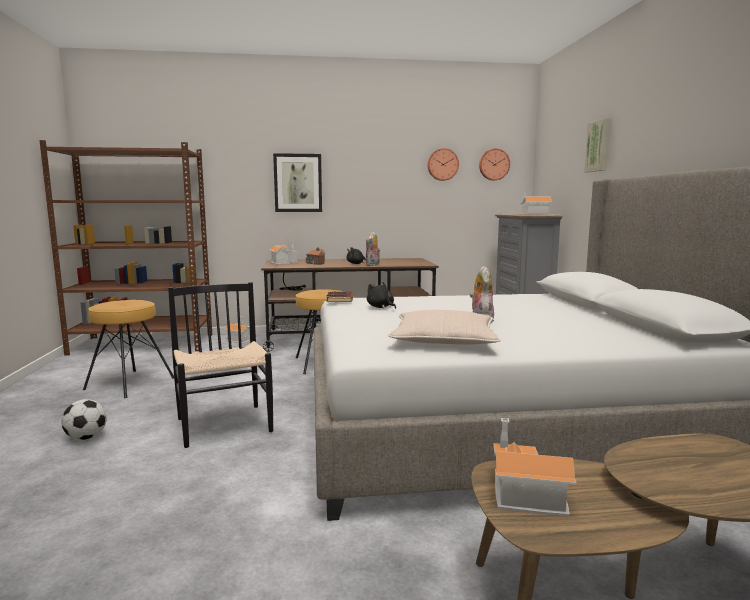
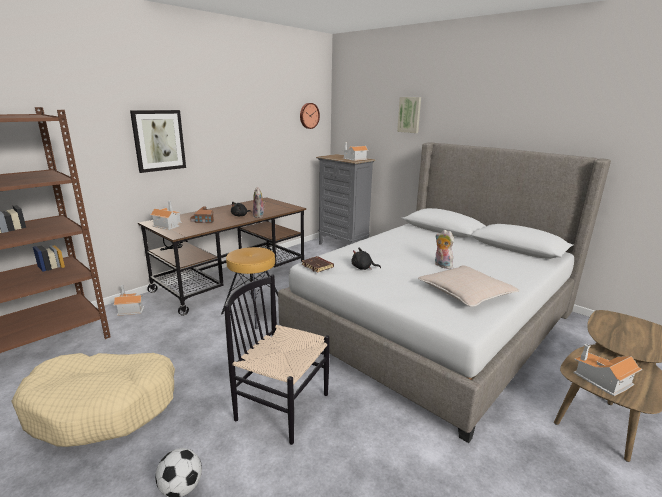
camera: 40 degrees left, 10 degrees up
brown stool [83,300,174,398] -> beige dog bed [11,353,175,447]
wall clock [428,148,459,181] -> none

